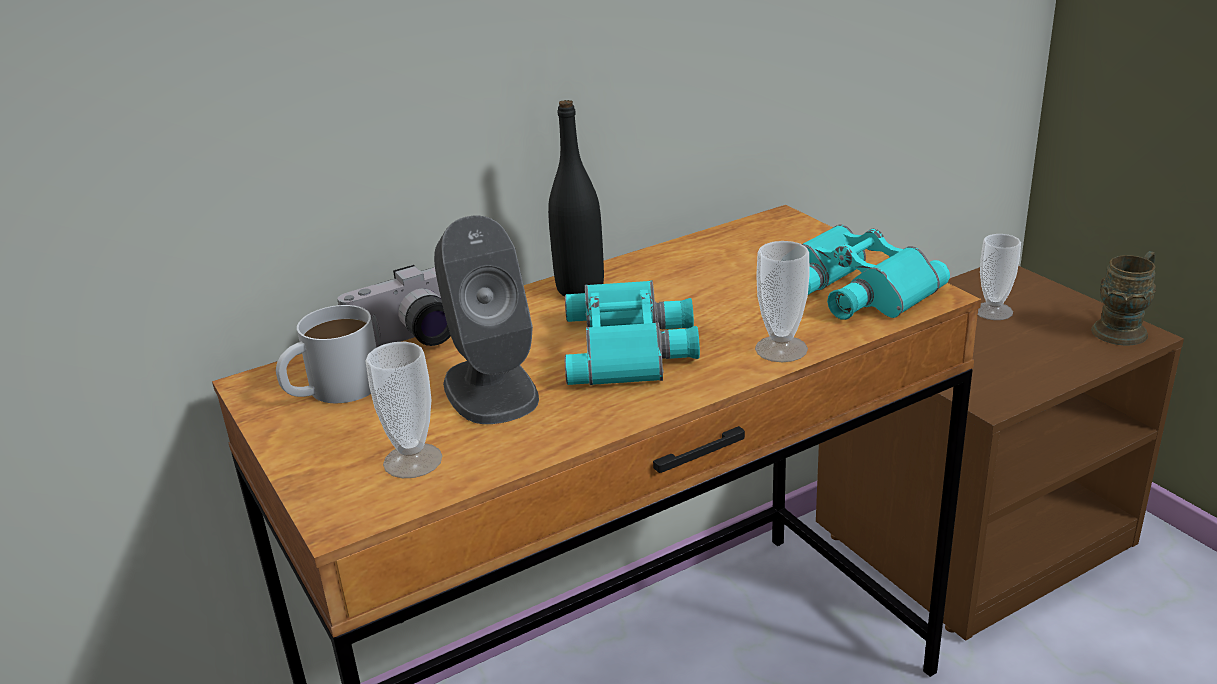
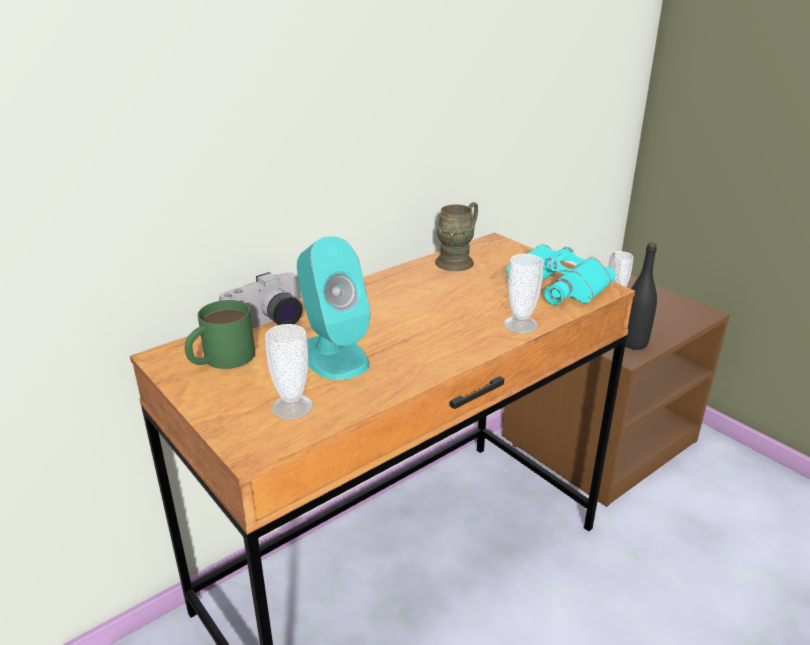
camera: 10 degrees left, 0 degrees up
white mug [276,305,376,403] -> green mug [185,300,255,369]
grey speaker [434,216,539,424] -> turquoise speaker [297,236,371,380]
black bottle [548,100,604,296] -> black bottle moved to [625,242,657,350]
turquoise binoculars [565,280,700,385] -> none
brown mug [1091,251,1156,345] -> brown mug moved to [435,202,478,271]

